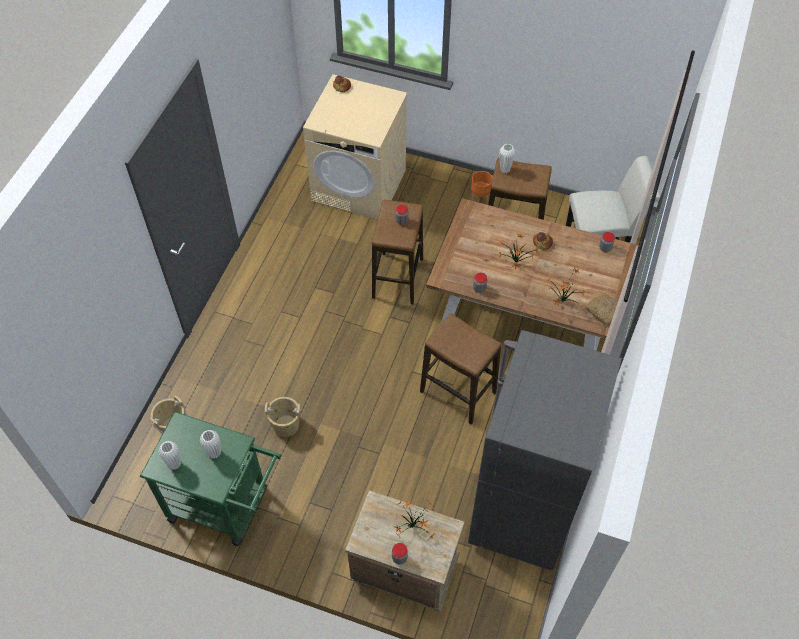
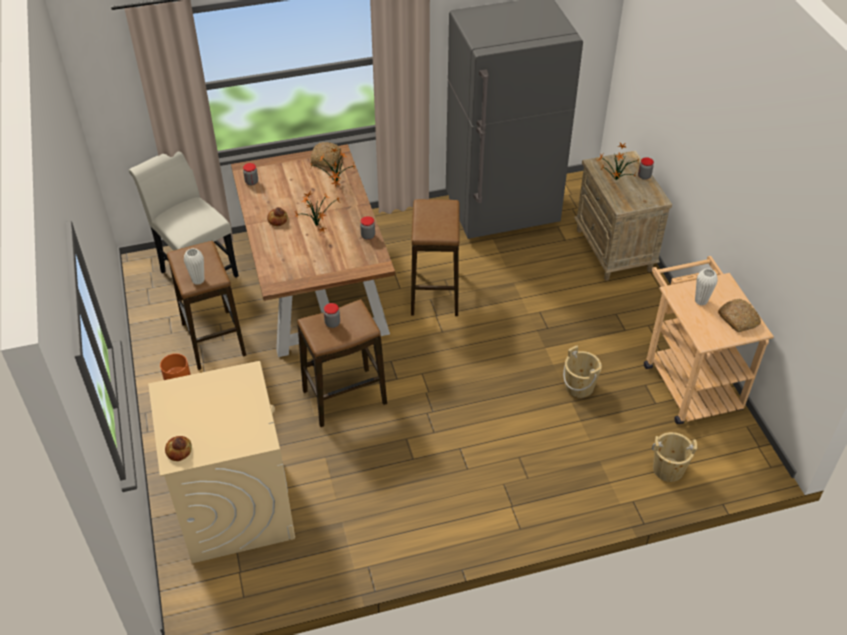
camera: 125 degrees left, 10 degrees down
green cart [140,412,281,546] -> beige cart [644,256,774,424]
white vase [159,441,181,470] -> bread [718,299,761,332]

